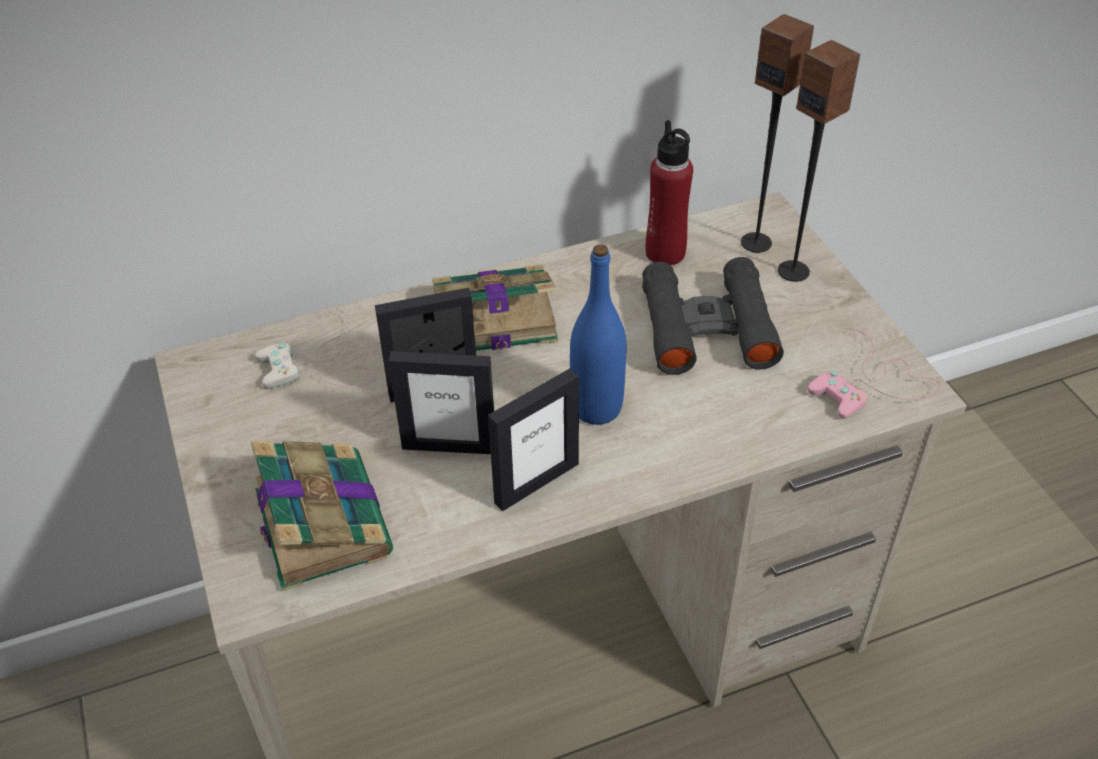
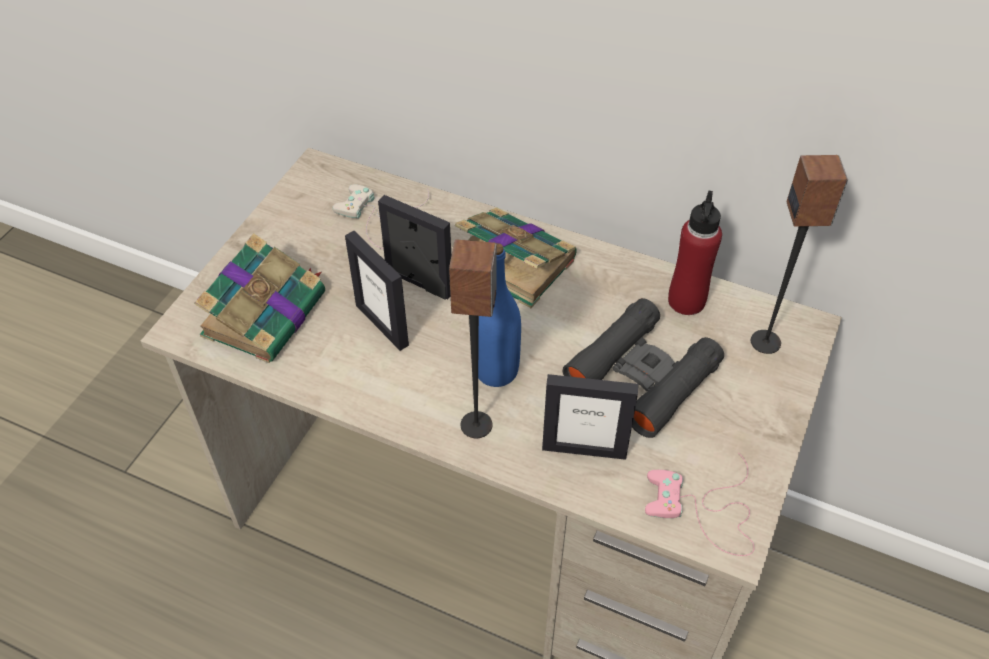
camera: 45 degrees right, 5 degrees up
picture frame [488,368,579,511] -> picture frame moved to [542,374,638,460]
speaker [778,40,860,282] -> speaker moved to [449,239,497,438]

